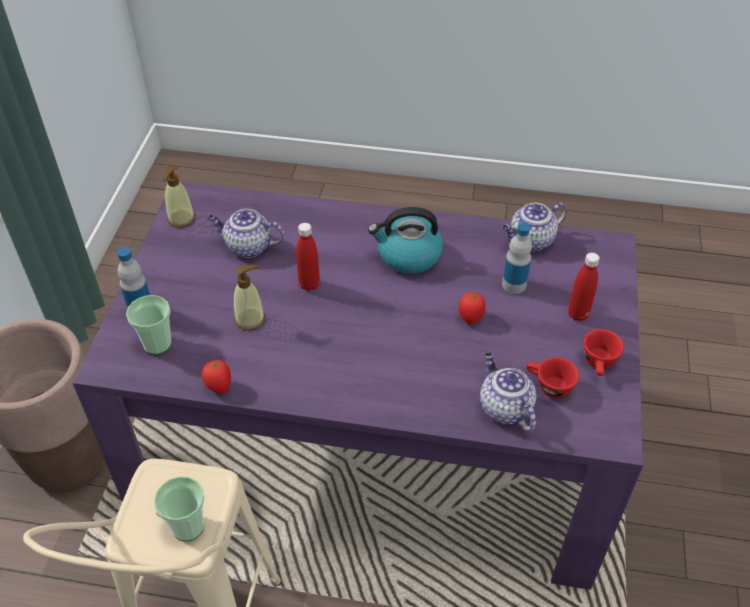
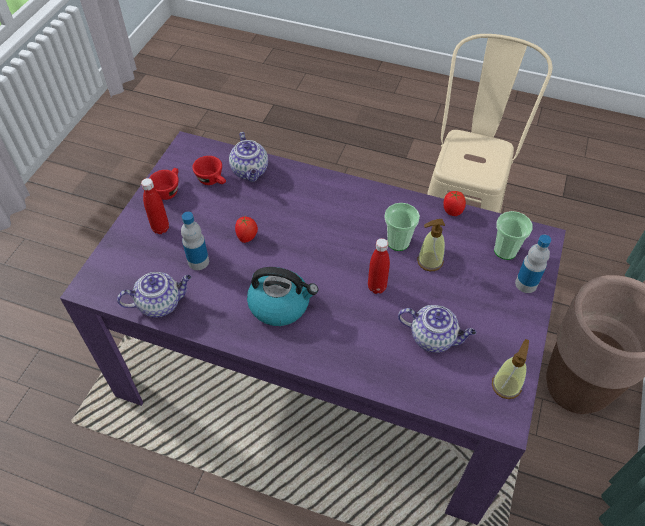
camera: 170 degrees left, 5 degrees up
cup [154,476,205,541] -> cup moved to [385,203,420,251]

